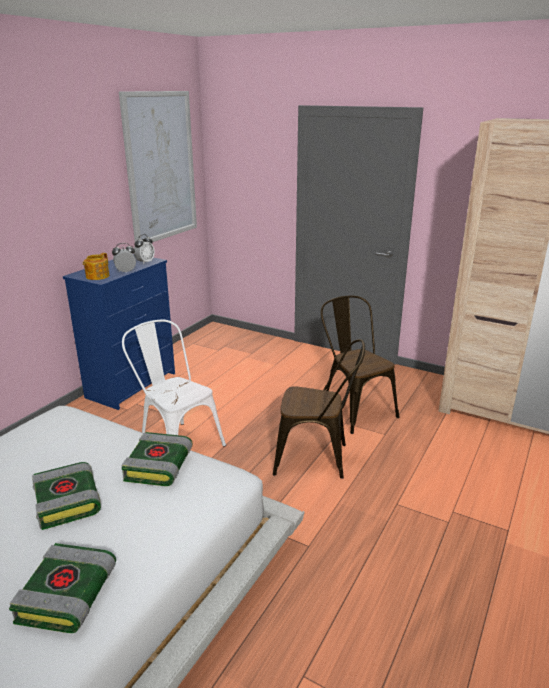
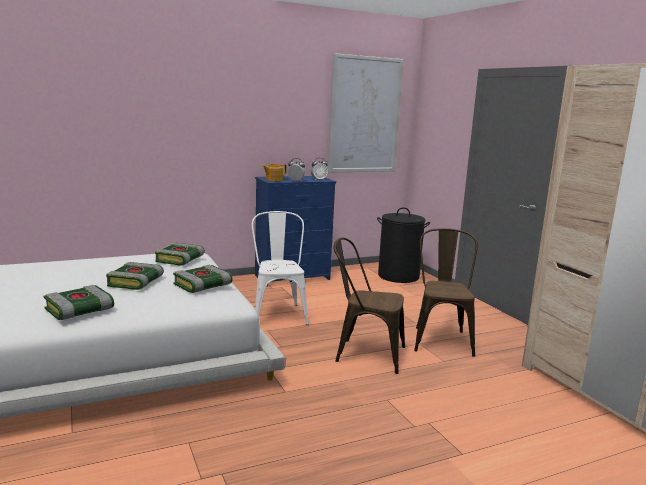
camera: 35 degrees right, 10 degrees down
brown chair [273,339,365,479] -> brown chair turned 150 degrees clockwise [333,237,405,374]
none -> book [155,243,205,266]
none -> black laundry basket [377,207,430,283]

